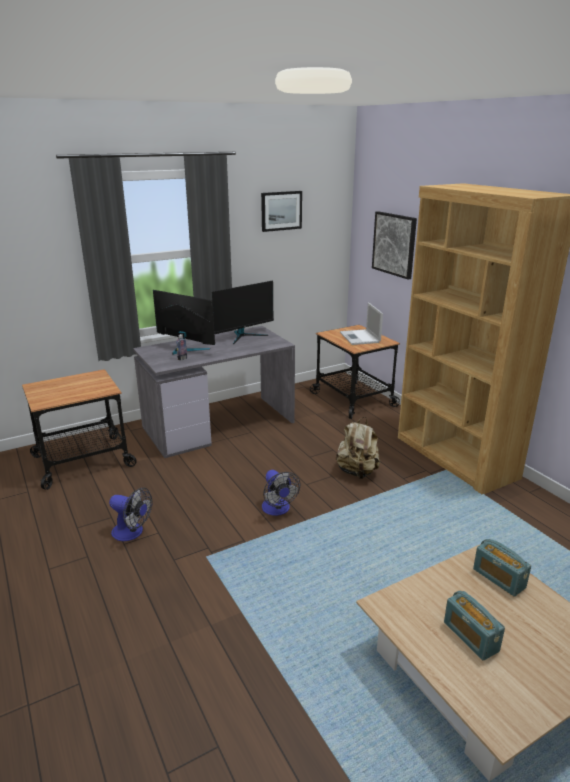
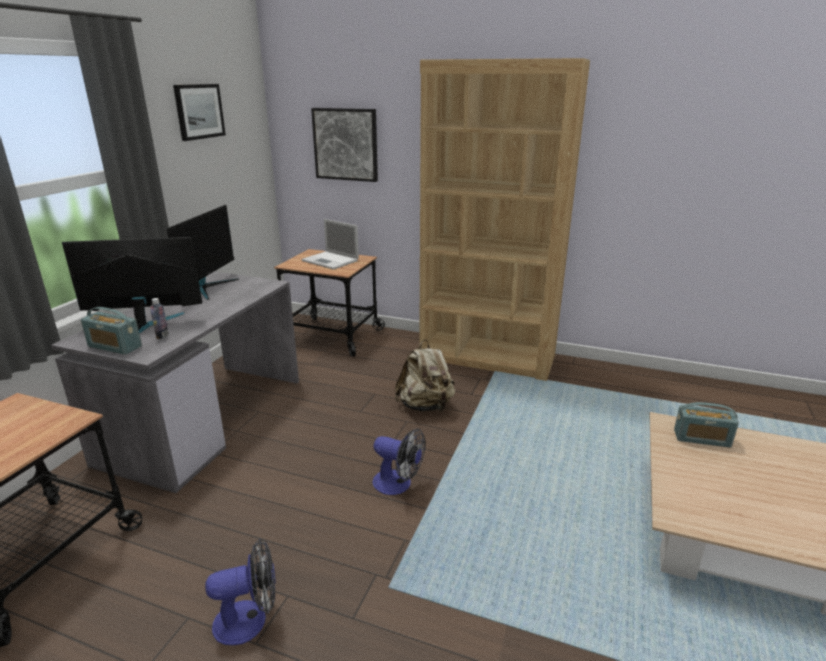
camera: 40 degrees left, 0 degrees up
radio [444,591,505,661] -> radio moved to [81,307,142,355]

